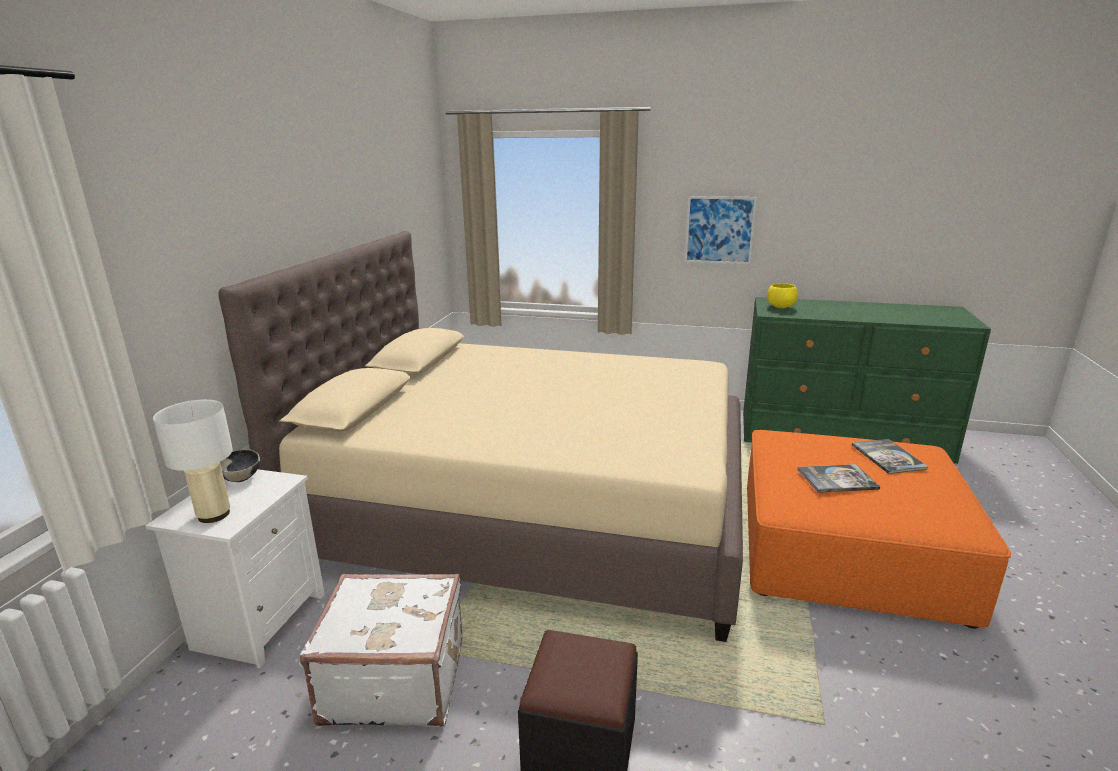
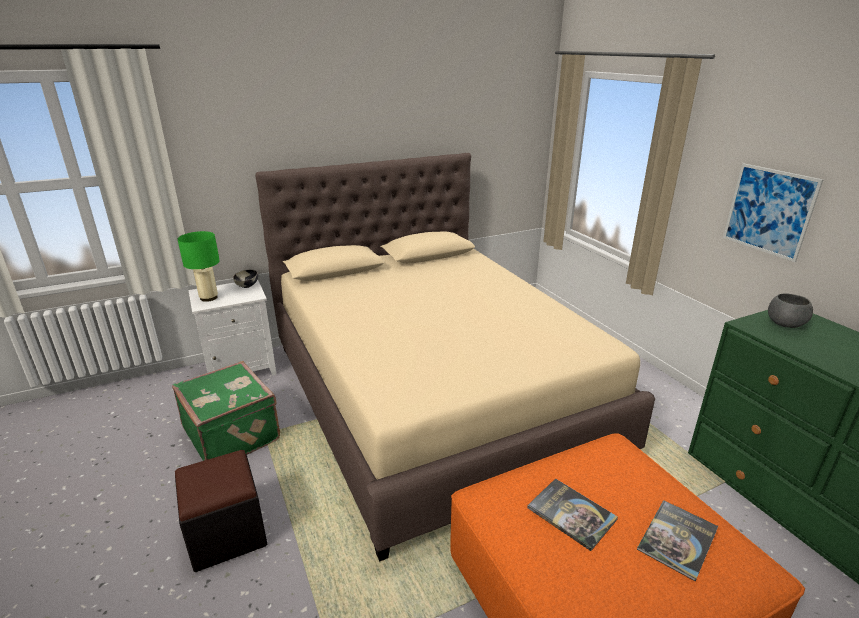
camera: 50 degrees right, 5 degrees up
white table lamp [153,399,233,523] -> green table lamp [178,231,220,302]
white suitcase [300,574,462,727] -> green suitcase [172,361,280,461]
yellow bowl [767,283,798,308] -> grey bowl [768,294,813,328]

